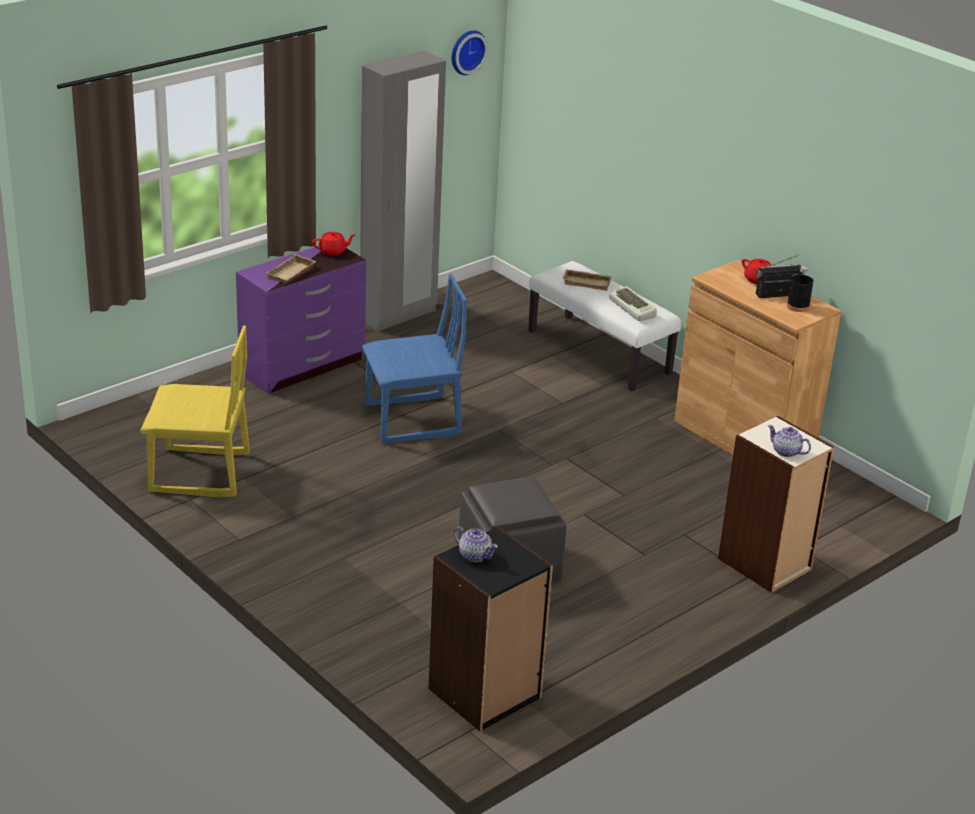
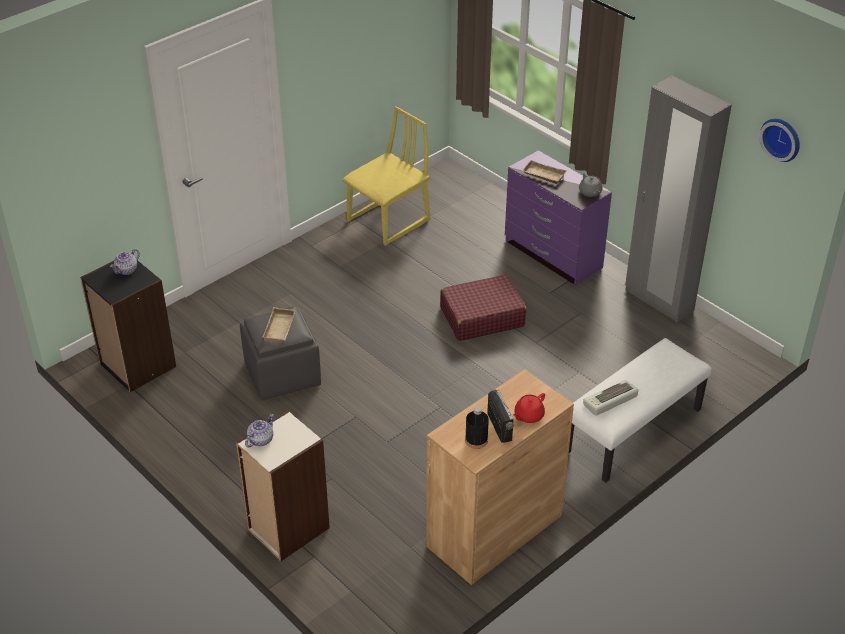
camera: 90 degrees right, 10 degrees up
yellow chair [140,325,250,497] -> yellow chair turned 135 degrees counterclockwise [342,106,430,246]
red teapot [312,231,356,256] -> grey teapot [579,173,602,197]
blue chair [362,273,467,444] -> red suitcase [440,274,527,341]
beige tray [563,269,612,291] -> beige tray moved to [263,307,296,342]

